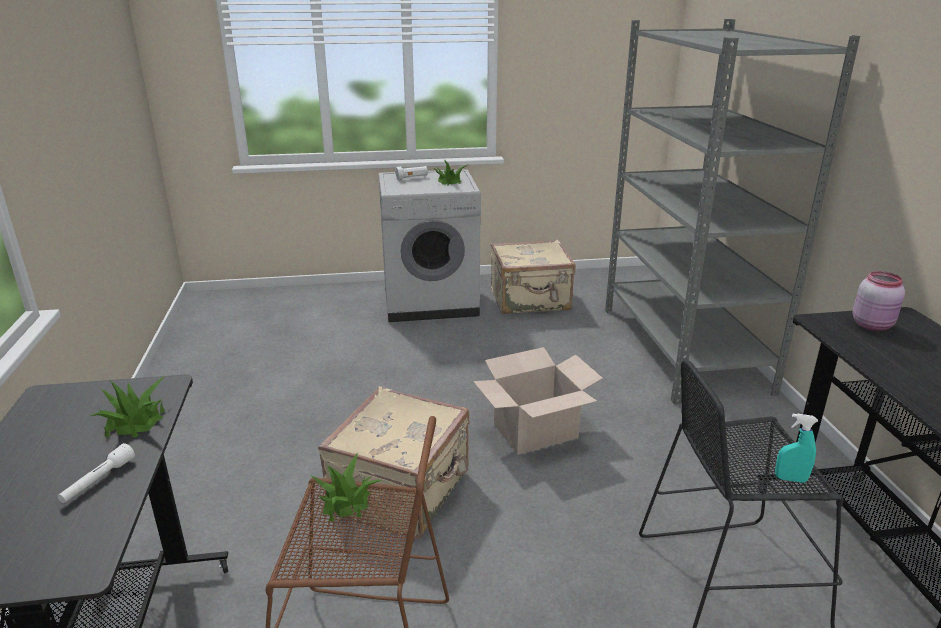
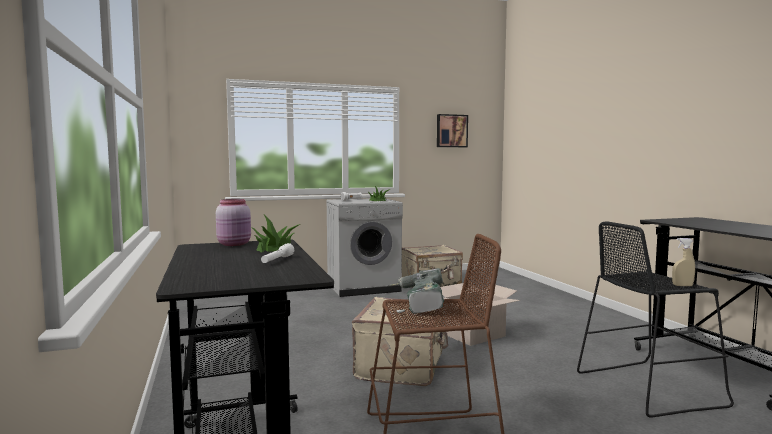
camera: 10 degrees left, 20 degrees down
potted plant [310,453,382,522] -> power drill [390,268,444,314]
grey bookcase [605,19,860,404] -> none
turquoise spray bottle [775,413,818,483] -> beige spray bottle [672,238,695,286]
pink jar [853,271,905,331] -> pink jar moved to [216,199,251,246]
none -> picture [437,114,468,147]

